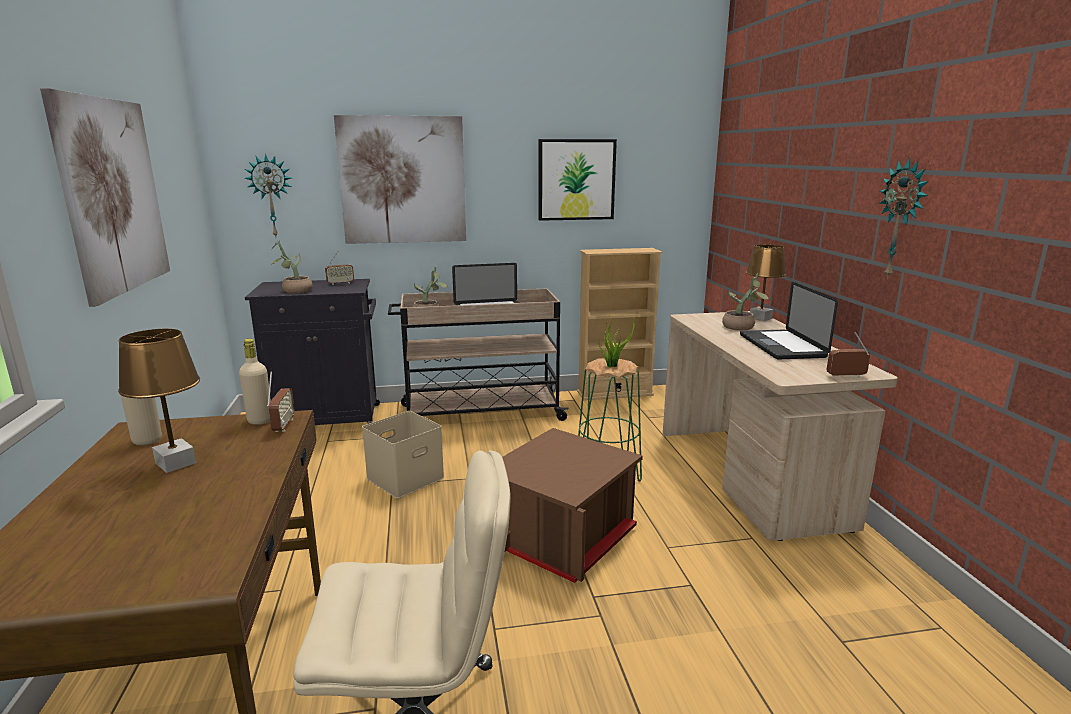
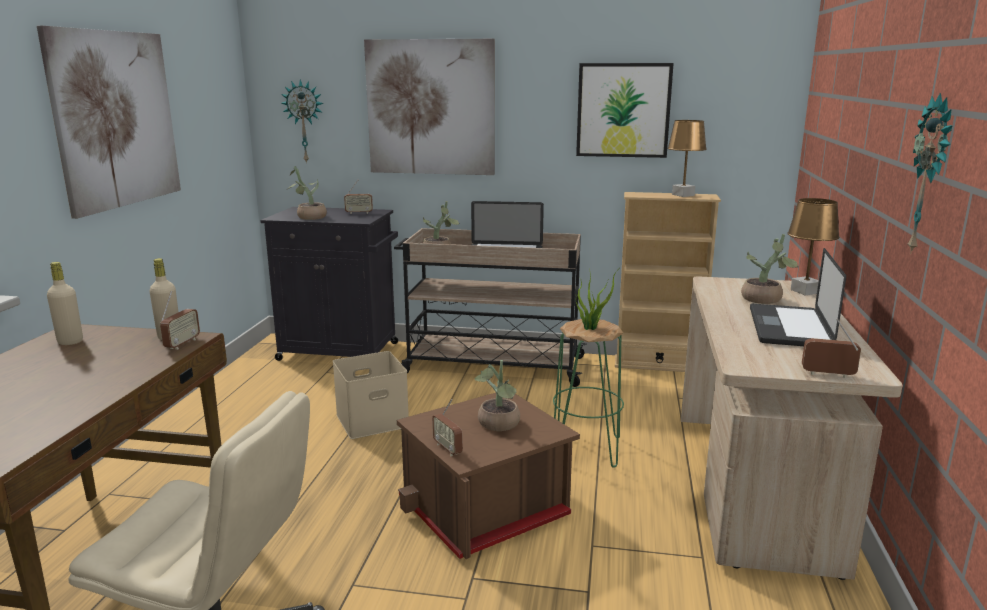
camera: 20 degrees right, 0 degrees up
brown table lamp [118,329,200,473] -> brown table lamp moved to [668,120,707,197]
none -> radio [432,399,463,456]
none -> potted plant [475,360,520,431]

